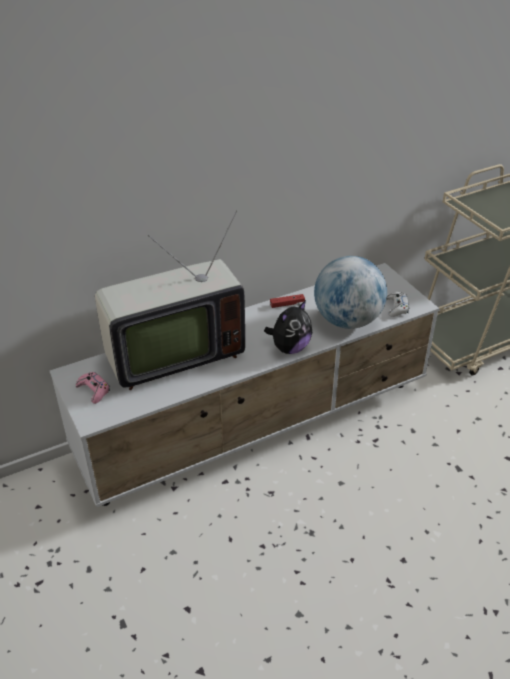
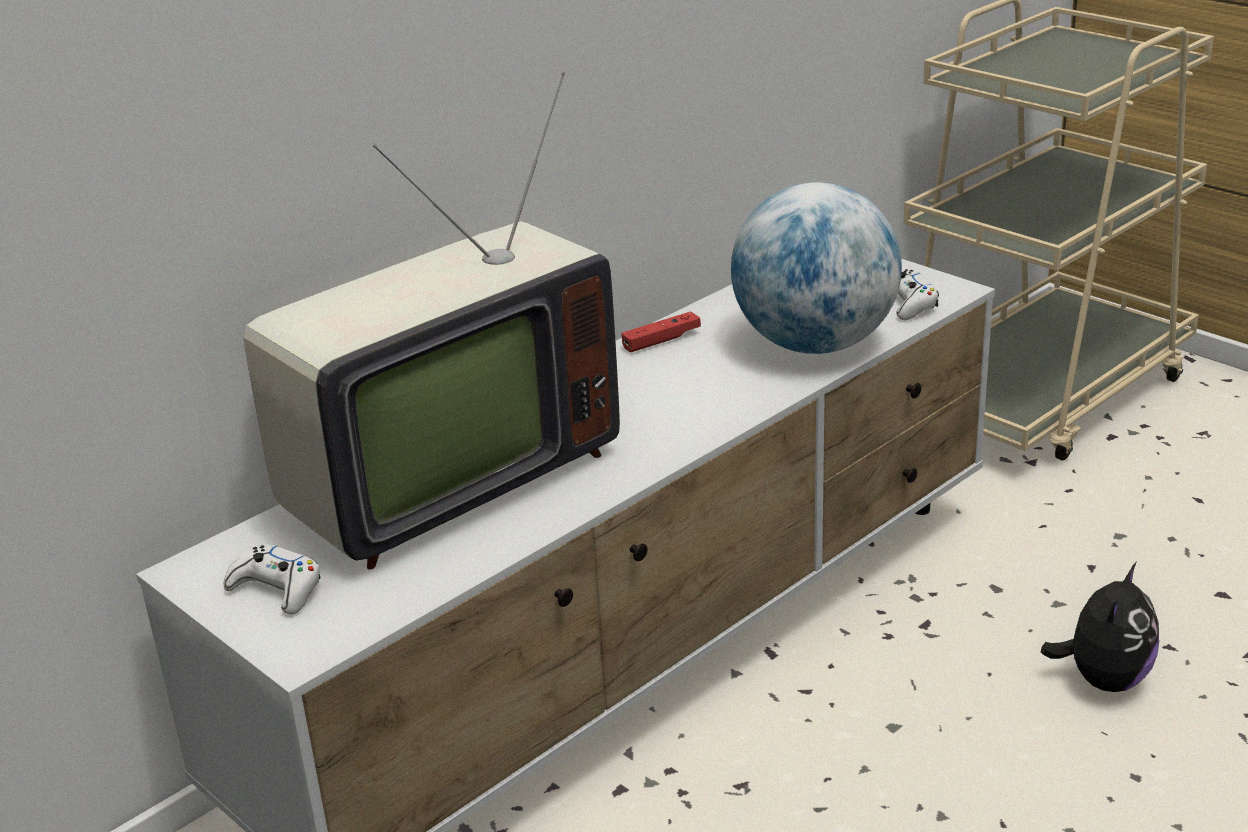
camera: 15 degrees left, 10 degrees down
pink game controller [76,372,110,404] -> white game controller [223,544,320,615]
plush toy [264,300,312,354] -> plush toy moved to [1041,562,1159,692]

